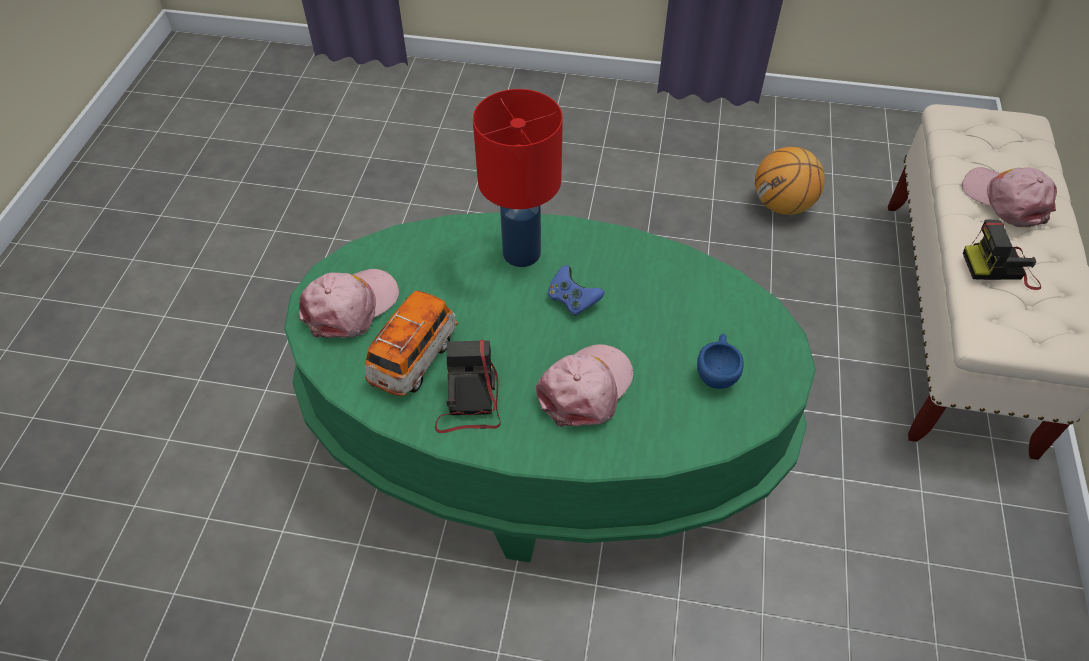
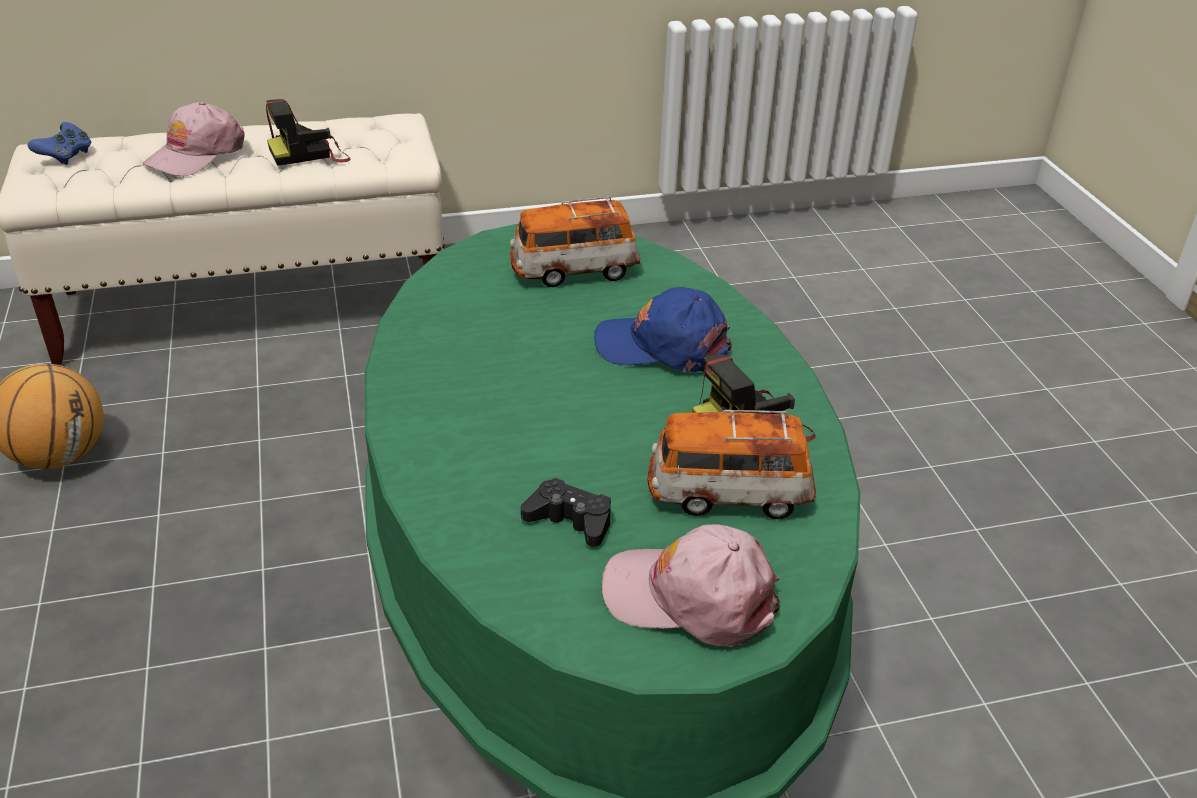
camera: 115 degrees left, 15 degrees down
red table lamp [473,89,563,267] -> none
pink cap [536,344,633,427] -> blue cap [594,287,732,372]
blue game controller [548,265,604,316] -> blue game controller moved to [27,122,91,165]
blue cup [697,334,744,389] -> toy car [510,197,641,287]
camera [963,219,1041,290] -> camera turned 90 degrees clockwise [266,99,351,166]
none -> black game controller [521,478,611,547]

